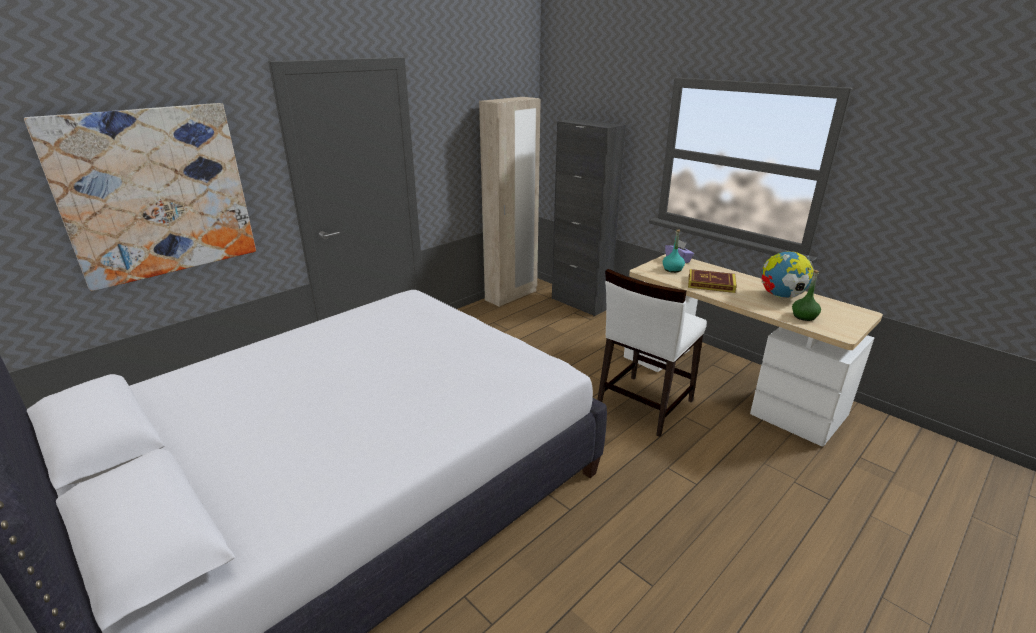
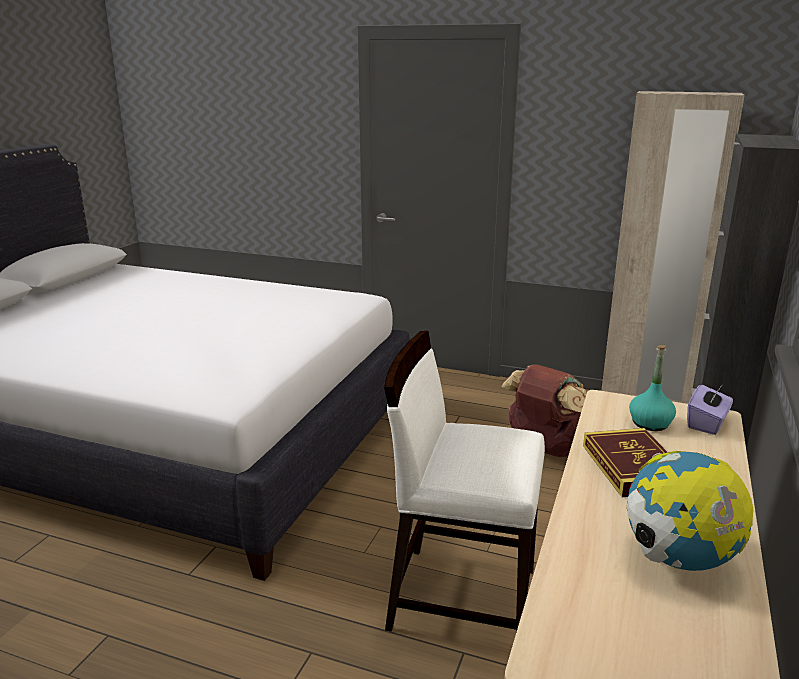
camera: 65 degrees right, 5 degrees down
picture [24,103,256,291] -> none
green bottle [792,270,821,321] -> none
none -> brown backpack [501,364,587,457]

